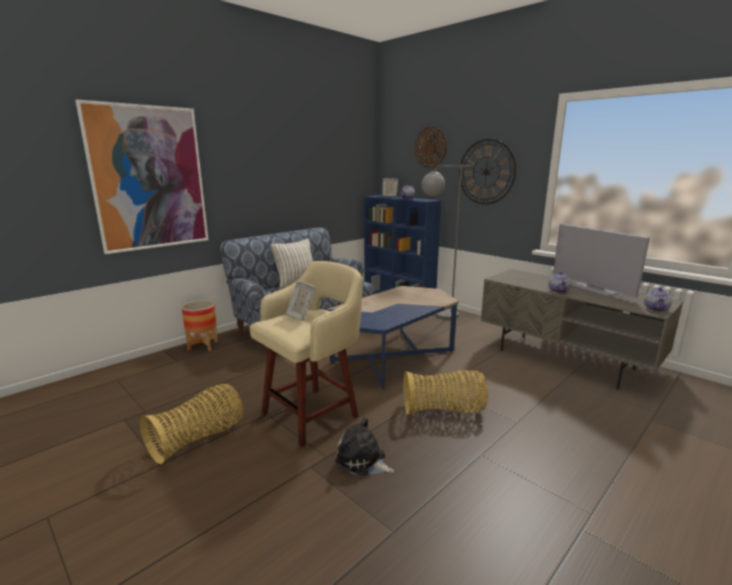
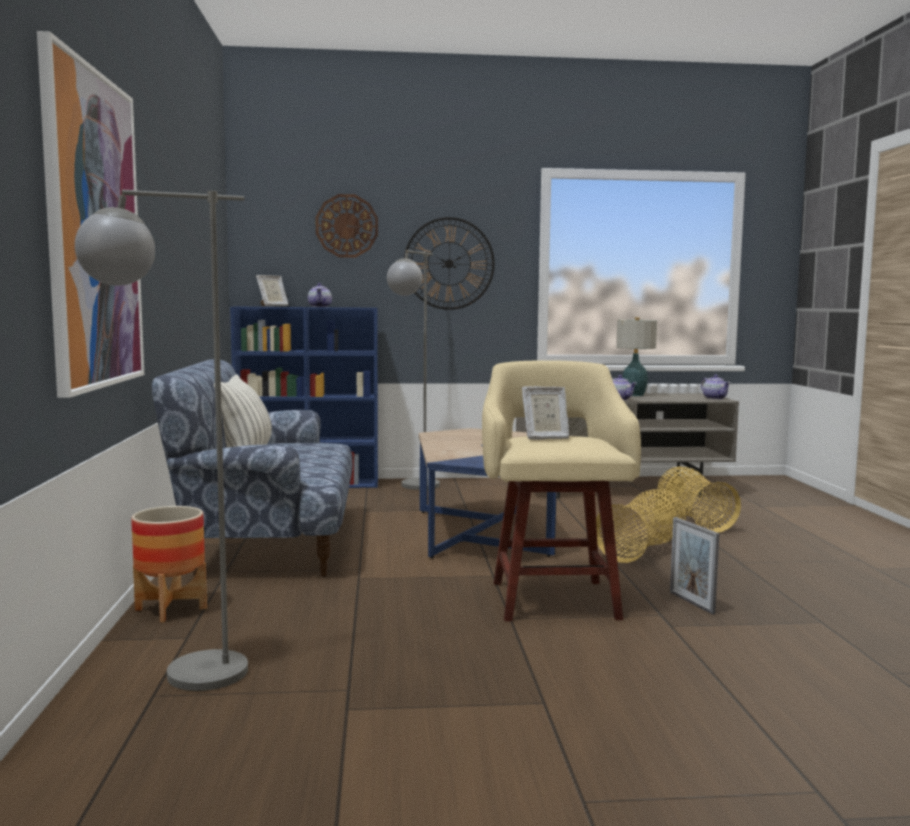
camera: 50 degrees left, 10 degrees down
basket [140,384,243,464] -> basket moved to [658,466,741,533]
plush toy [335,418,394,477] -> picture frame [670,517,720,614]
television [553,224,650,298] -> table lamp [616,317,657,396]
none -> grey floor lamp [75,190,248,691]

